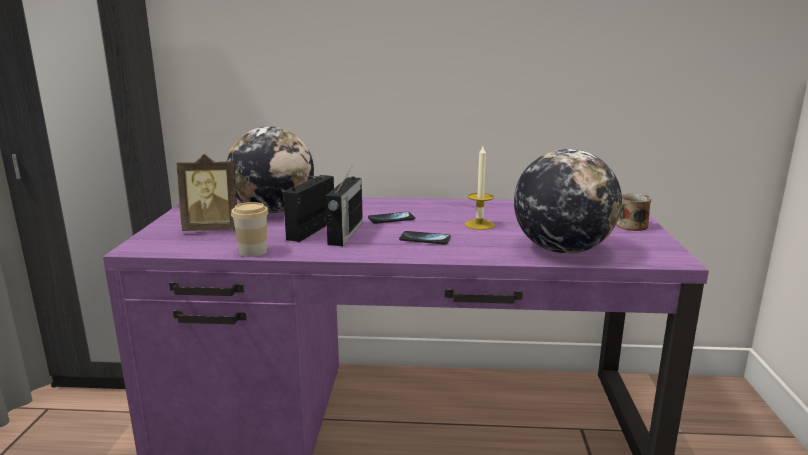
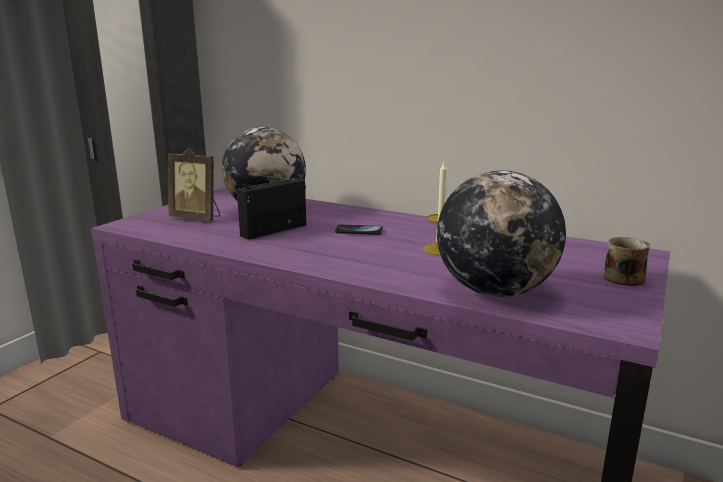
camera: 25 degrees right, 0 degrees up
cup [231,202,269,257] -> none
radio [325,167,363,246] -> none
phone [399,231,451,244] -> none

